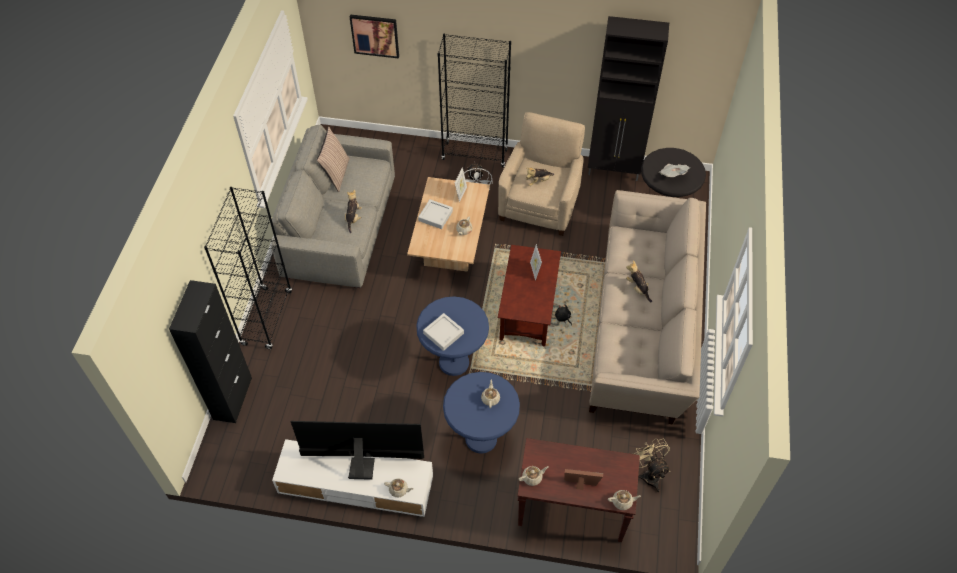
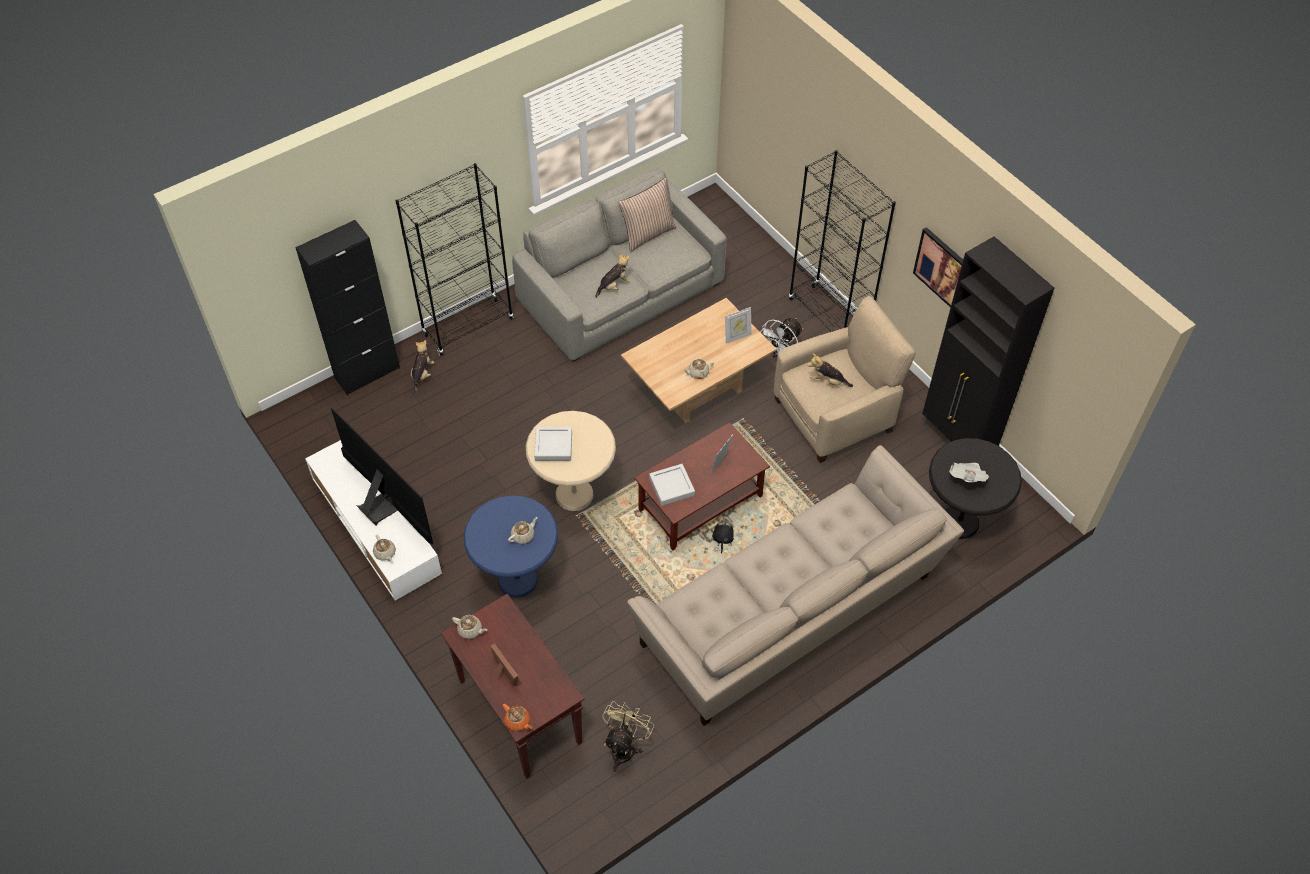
camera: 45 degrees right, 0 degrees up
picture [350,14,399,59] -> picture moved to [913,227,963,308]
blue side table [416,296,489,376] -> beige side table [526,411,616,511]
grey tray [418,199,453,229] -> grey tray moved to [649,464,695,506]
beige teapot [608,490,641,510] -> orange teapot [503,704,532,731]
plush toy [626,260,652,302] -> plush toy moved to [411,340,434,393]

